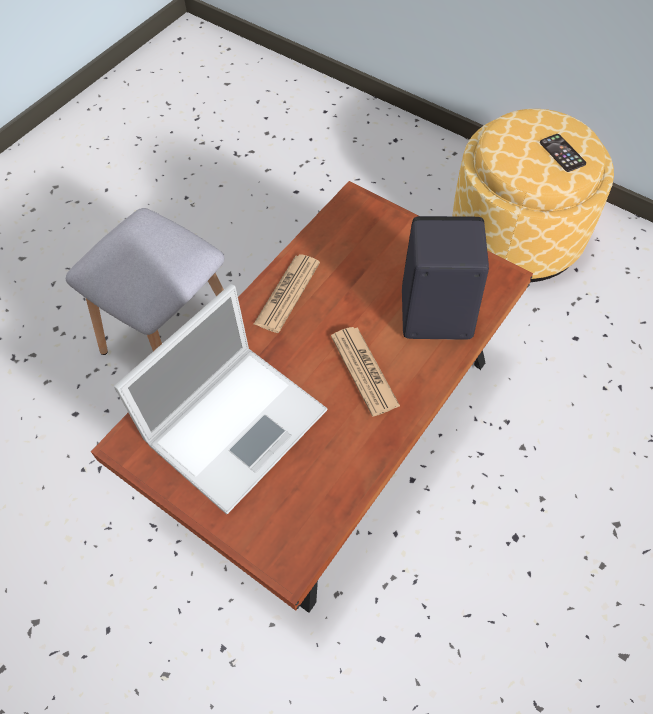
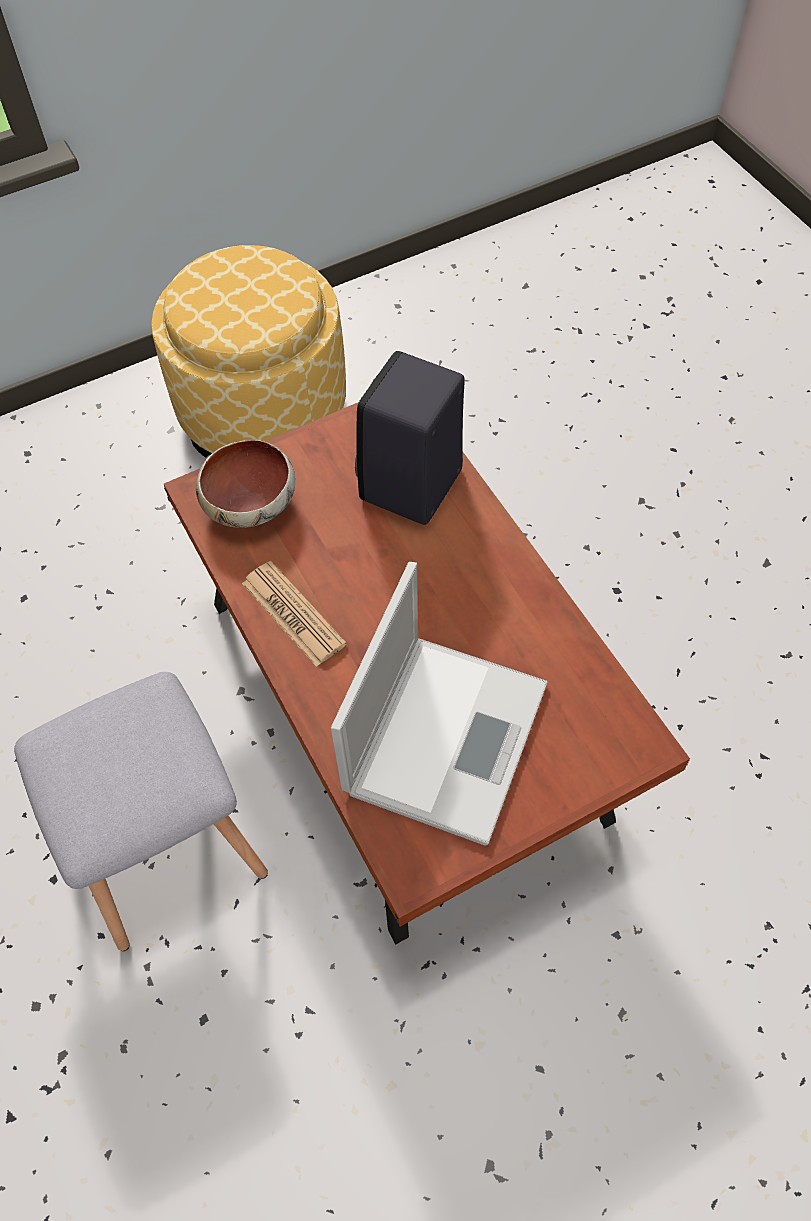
camera: 65 degrees left, 0 degrees up
laptop [114,284,327,514] -> laptop turned 45 degrees clockwise [331,562,548,846]
newspaper [331,327,400,416] -> none
phone [540,134,586,172] -> none
none -> bowl [196,440,295,528]

